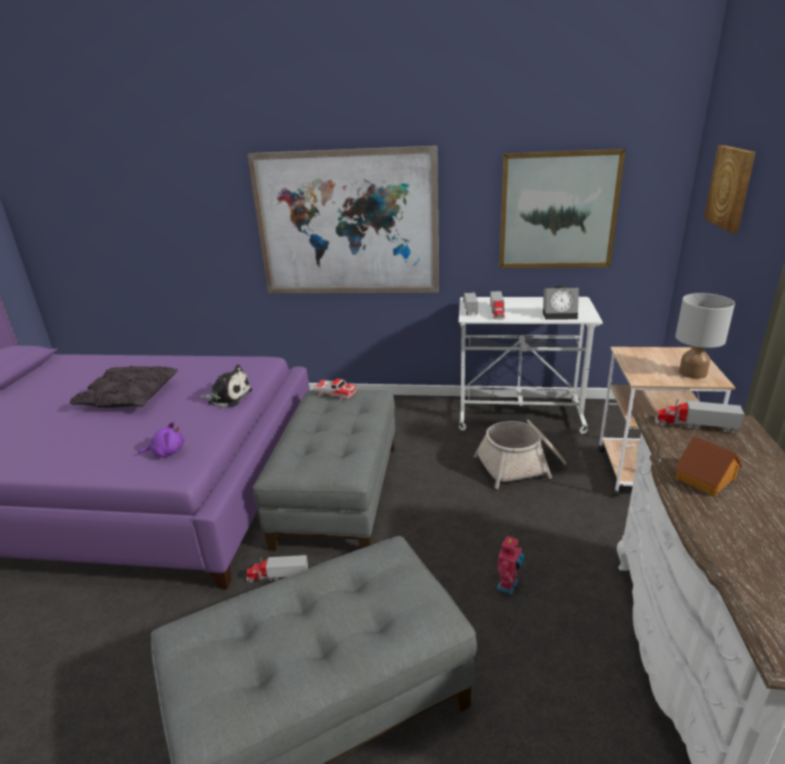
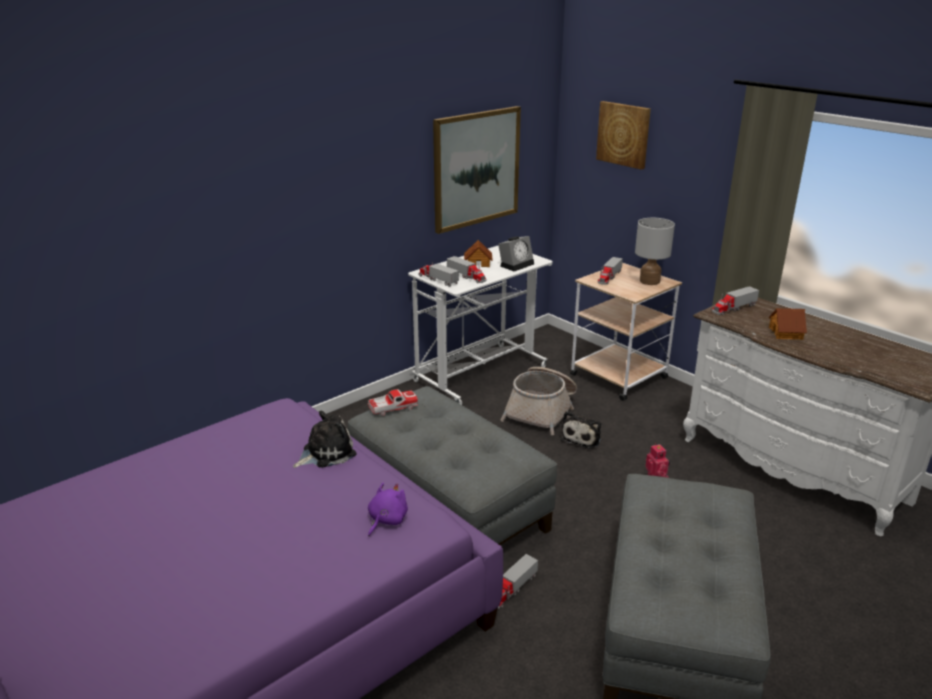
camera: 50 degrees left, 0 degrees up
black pillow [70,366,178,408] -> none
picture [247,146,439,293] -> none
none -> toy house [464,240,493,267]
none -> plush toy [561,411,601,449]
none -> toy truck [597,257,623,285]

